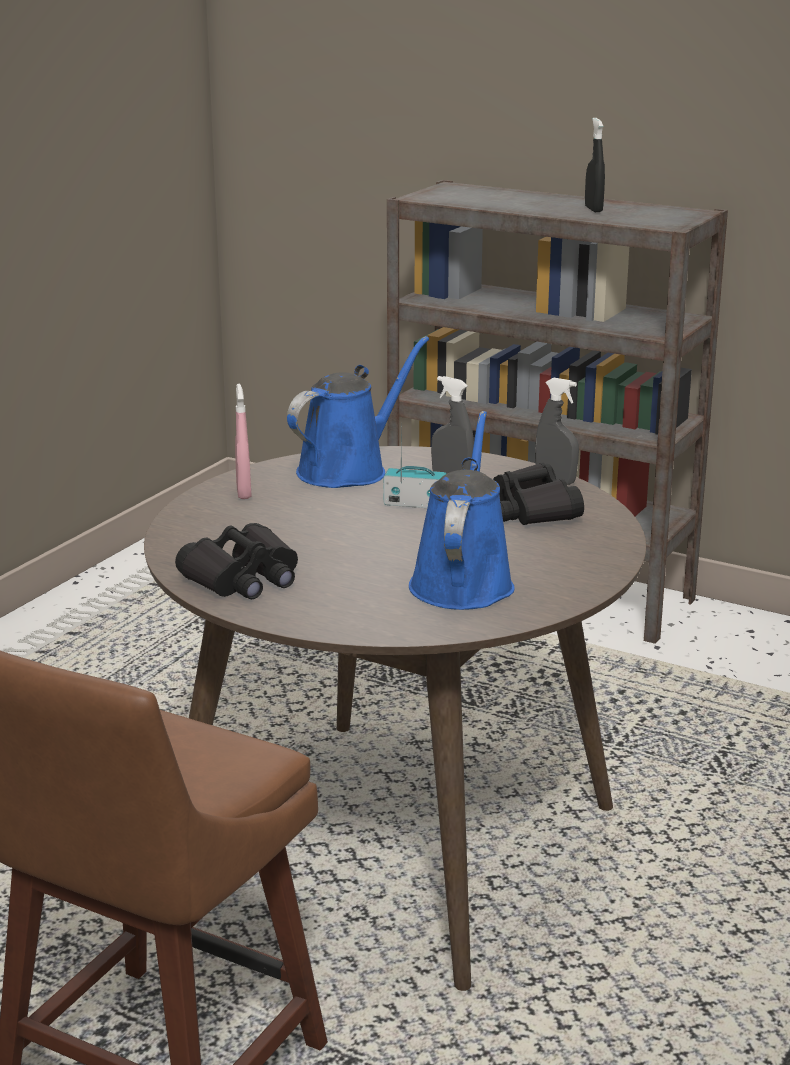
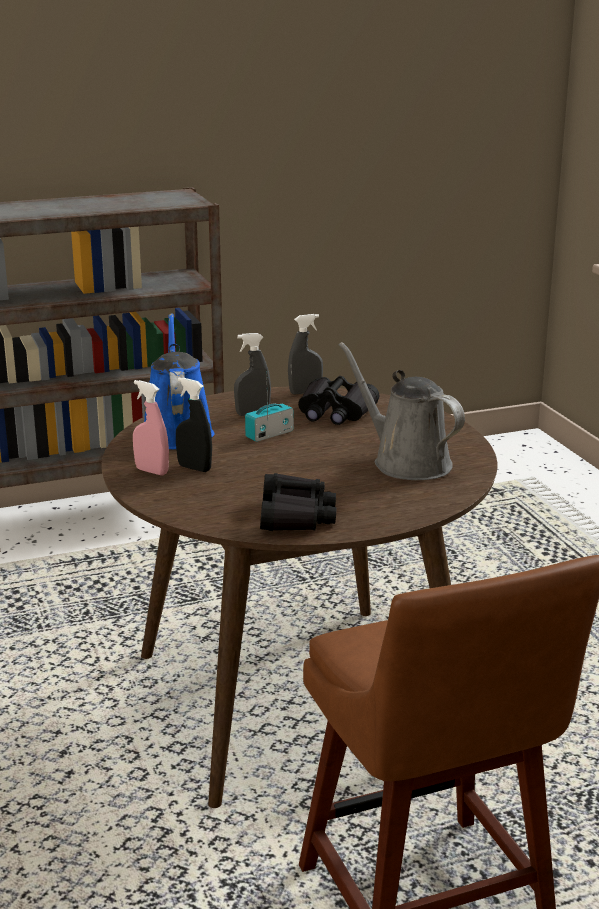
camera: 50 degrees left, 0 degrees up
blue watering can [409,411,515,610] -> grey watering can [339,342,465,480]
black spray bottle [585,118,605,212] -> black spray bottle moved to [176,377,212,472]

